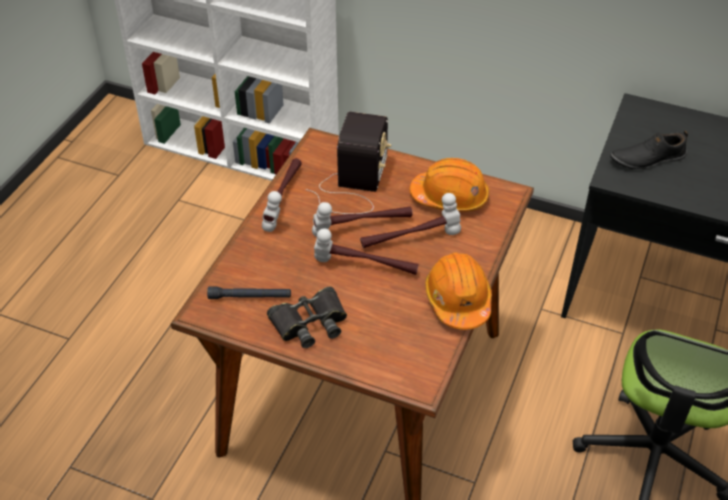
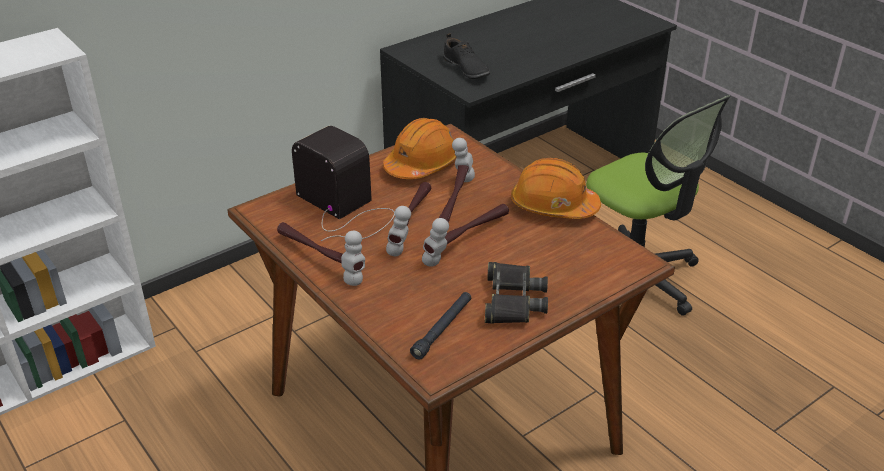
camera: 60 degrees left, 10 degrees down
black shoe [610,131,688,169] -> black shoe turned 45 degrees counterclockwise [443,33,491,79]

